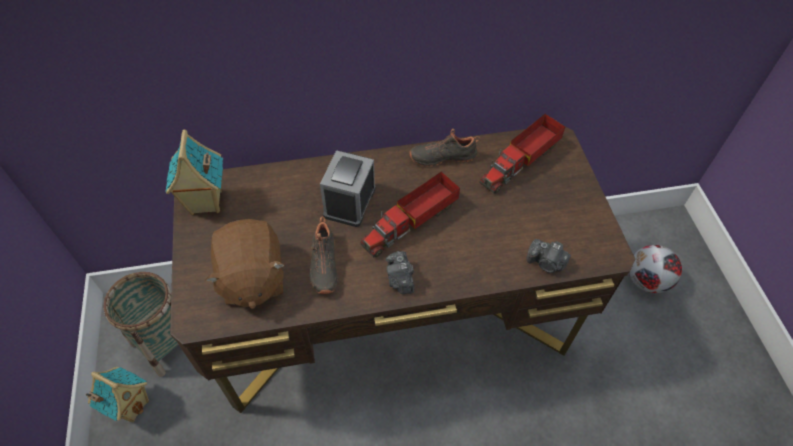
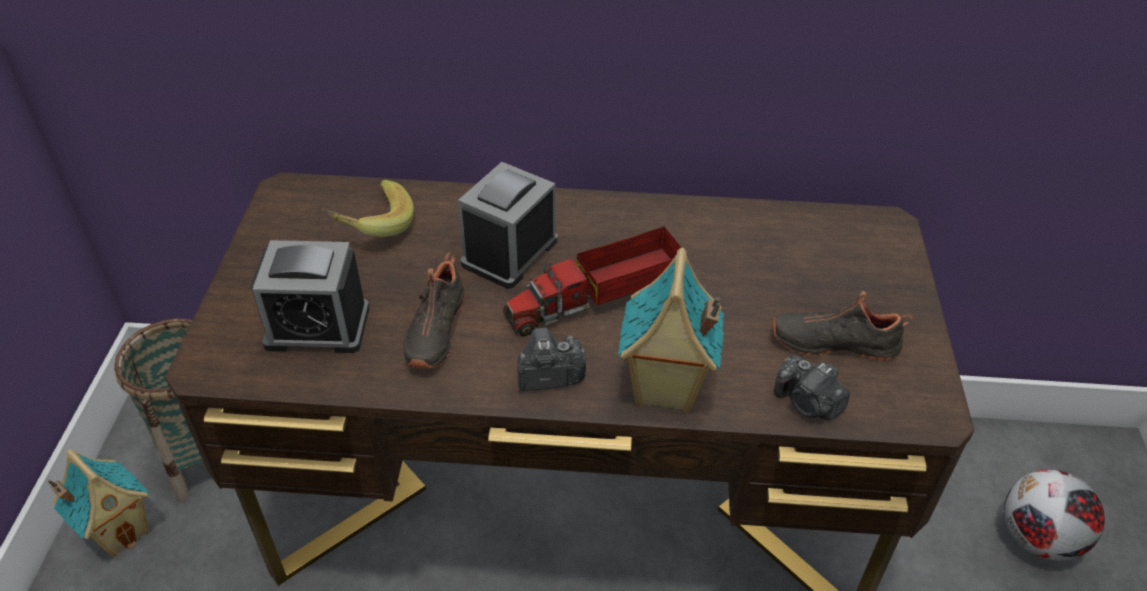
camera: 15 degrees right, 10 degrees down
toy house [166,129,223,215] -> toy house moved to [618,248,724,413]
brown plush toy [205,219,285,309] -> alarm clock [251,240,370,353]
camera [386,251,414,294] -> camera turned 75 degrees clockwise [517,328,586,391]
black shoe [409,129,480,167] -> black shoe moved to [772,291,913,361]
toy truck [479,114,565,194] -> none
none -> banana [320,180,414,237]

